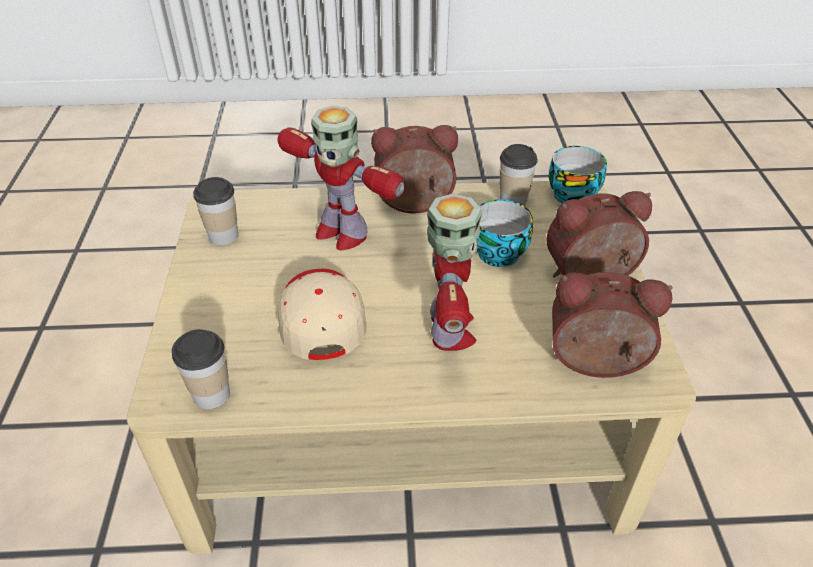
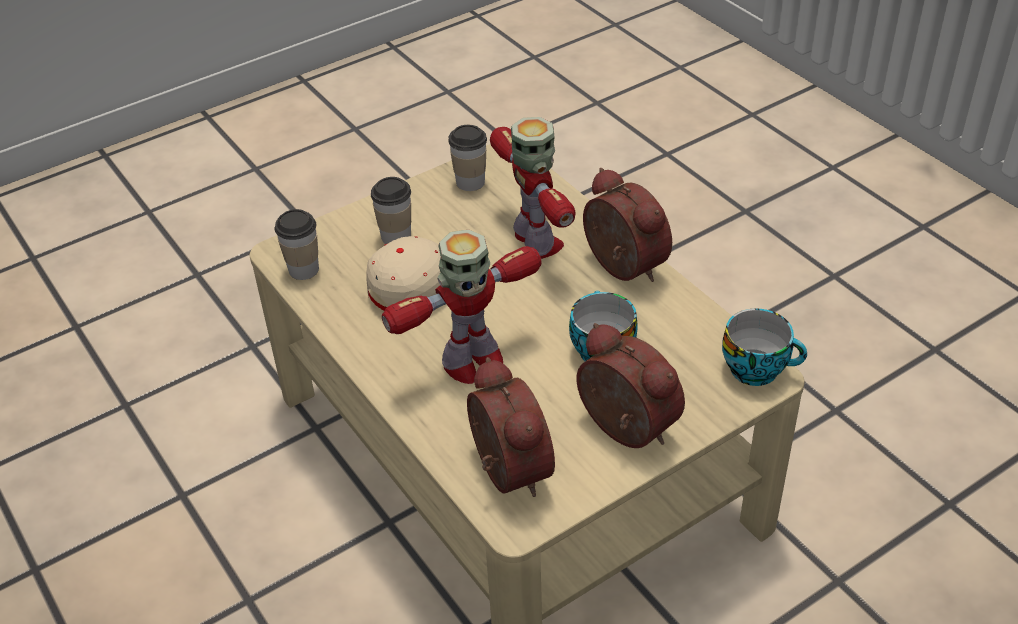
camera: 60 degrees right, 0 degrees up
toy robot [278,106,405,250] -> toy robot turned 150 degrees clockwise [490,117,576,259]
cup [500,144,538,206] -> cup moved to [371,177,411,244]

